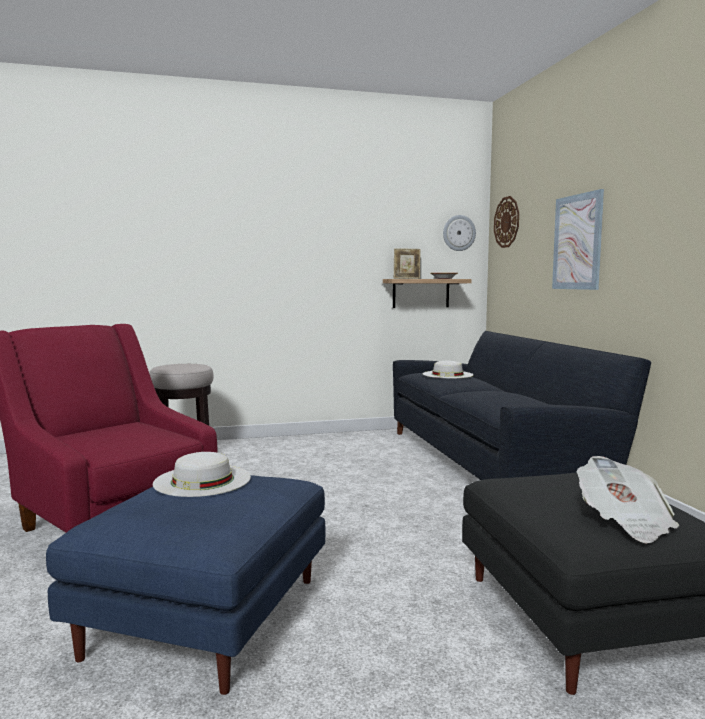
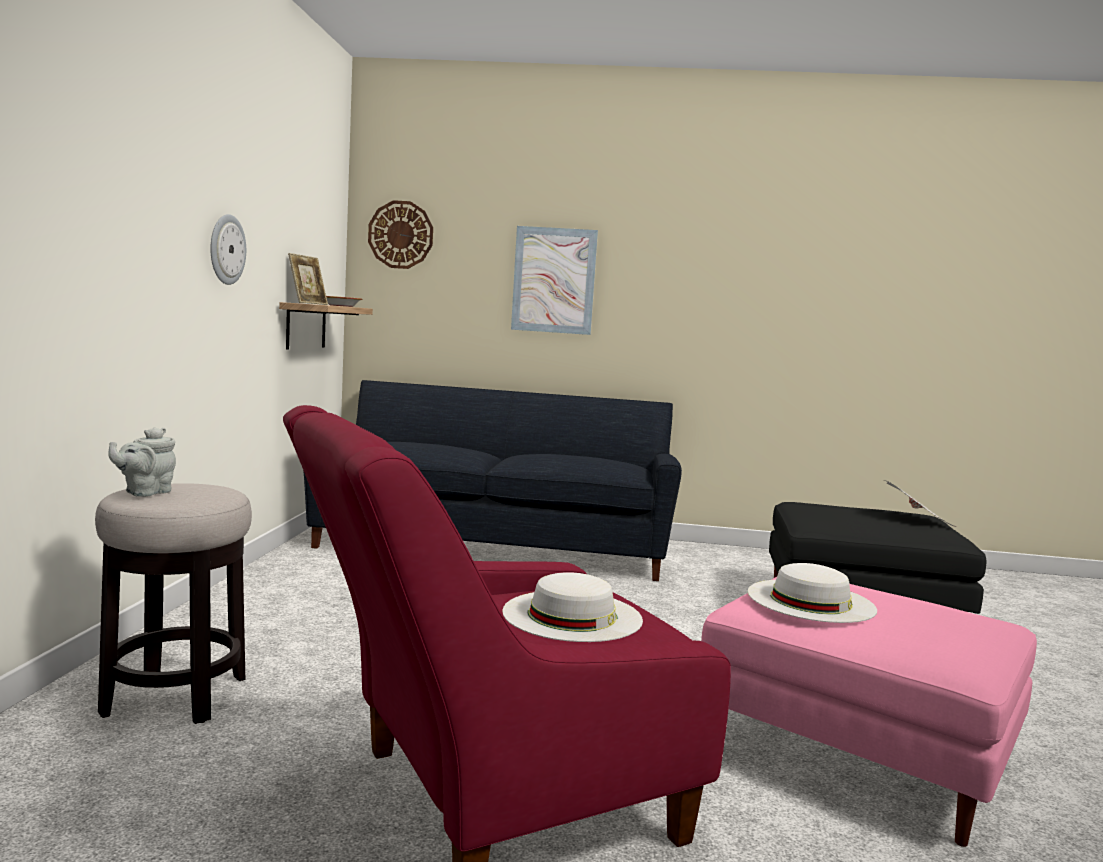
camera: 70 degrees left, 0 degrees up
blue ottoman [46,475,325,695] -> pink ottoman [701,577,1037,847]
white hat [423,360,473,378] -> white hat moved to [502,572,643,642]
wall clock [443,215,476,251] -> wall clock moved to [210,214,246,285]
none -> grey teapot [108,427,176,497]

